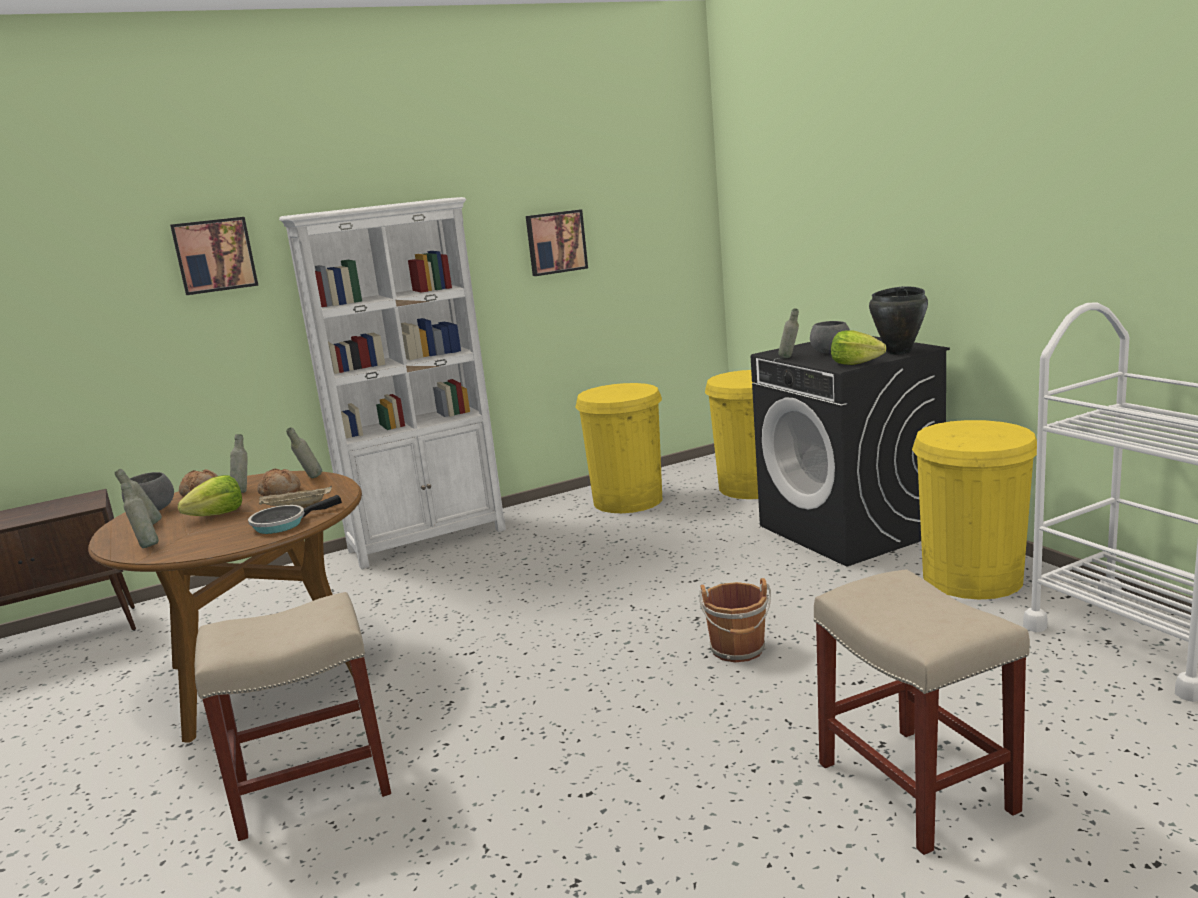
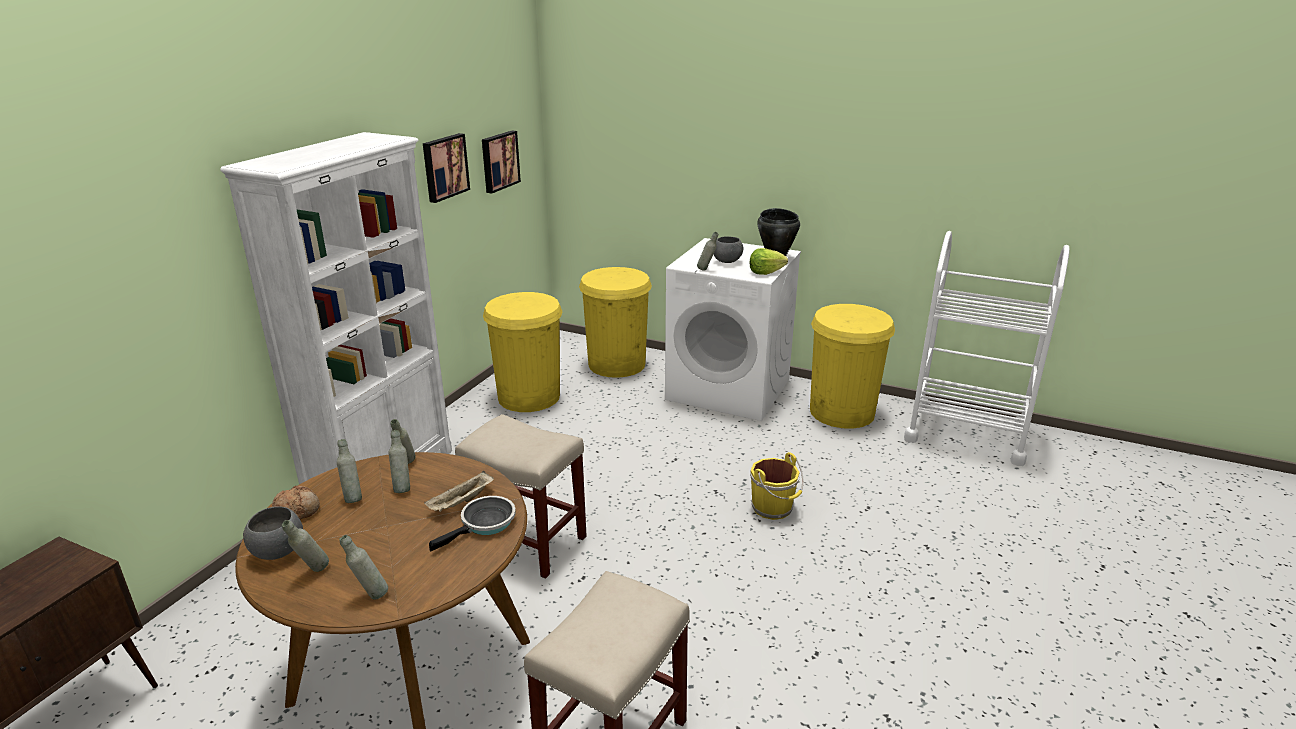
camera: 40 degrees left, 10 degrees up
picture [170,217,258,295] -> picture moved to [482,131,521,194]
lettuce [178,475,242,516] -> none
frying pan [248,495,342,534] -> frying pan turned 150 degrees counterclockwise [429,496,516,552]
bread [257,469,301,496] -> grey bottle [389,430,410,493]
brown bucket [699,578,771,662] -> yellow bucket [750,452,803,520]
black washing machine [751,336,950,567] -> white washing machine [665,238,801,421]
beige stool [814,569,1030,855] -> beige stool moved to [455,414,587,579]

